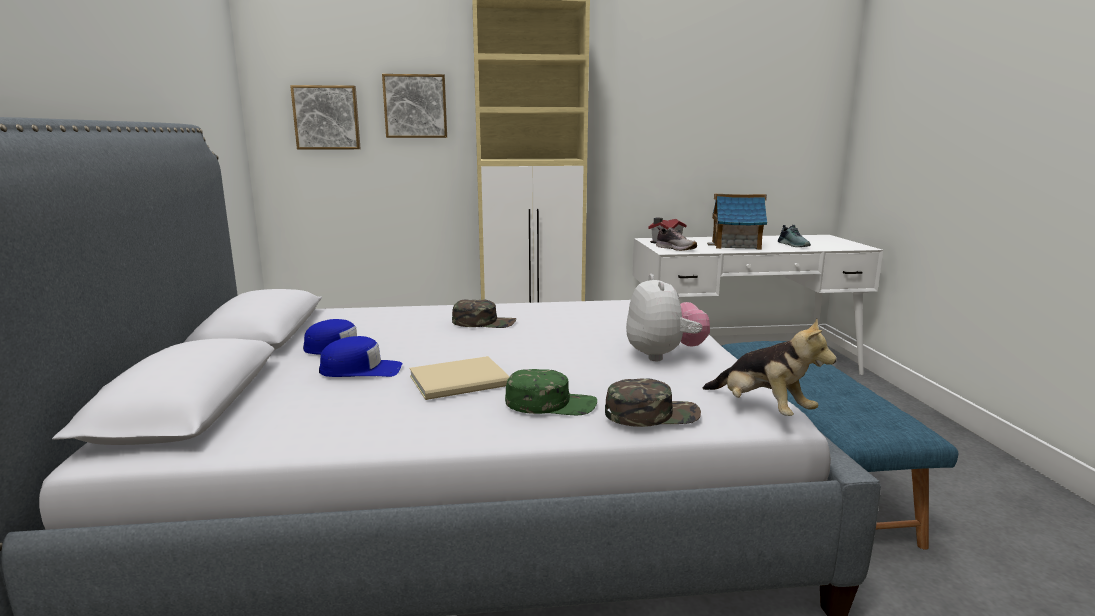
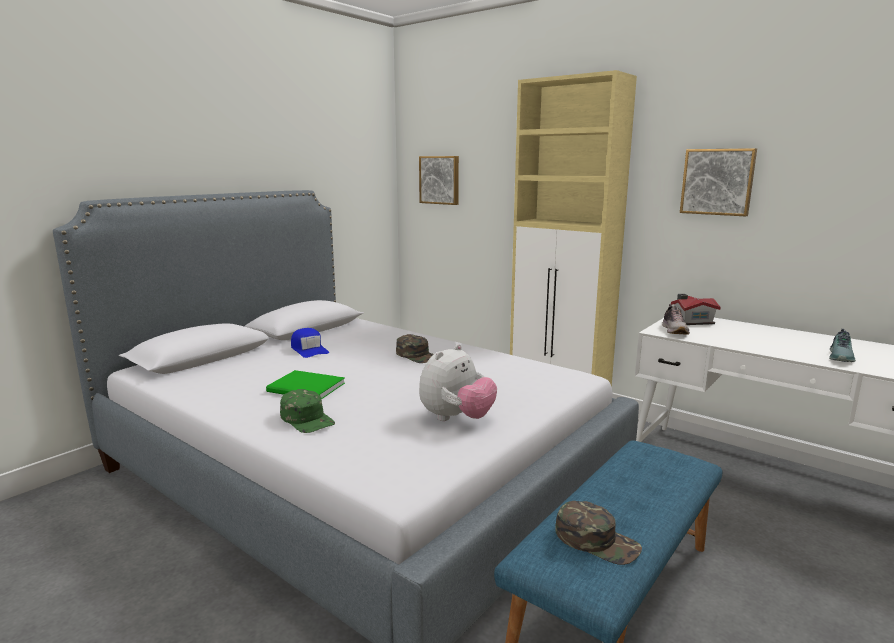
camera: 45 degrees right, 0 degrees up
blue cap [319,336,403,377] -> none
picture [382,74,447,138] -> picture moved to [680,148,757,216]
beige book [409,356,510,400] -> green book [266,370,345,399]
green cap [605,378,701,427] -> green cap moved to [555,501,642,565]
plush toy [703,319,837,416] -> none
toy house [707,194,767,250] -> none

